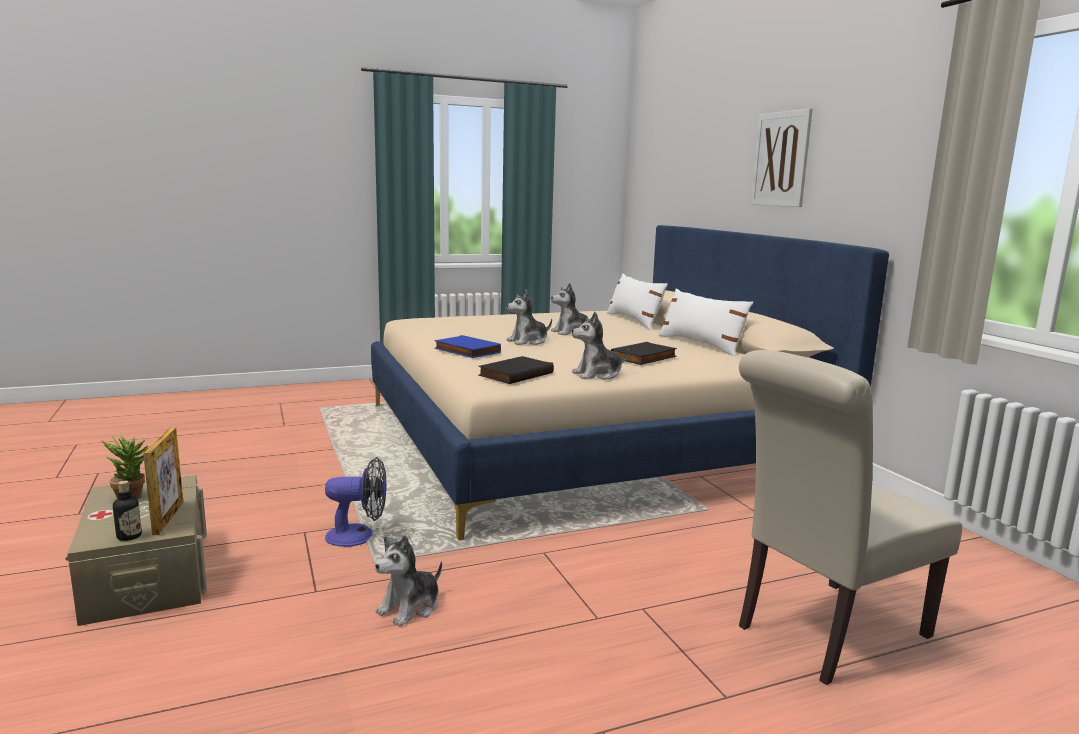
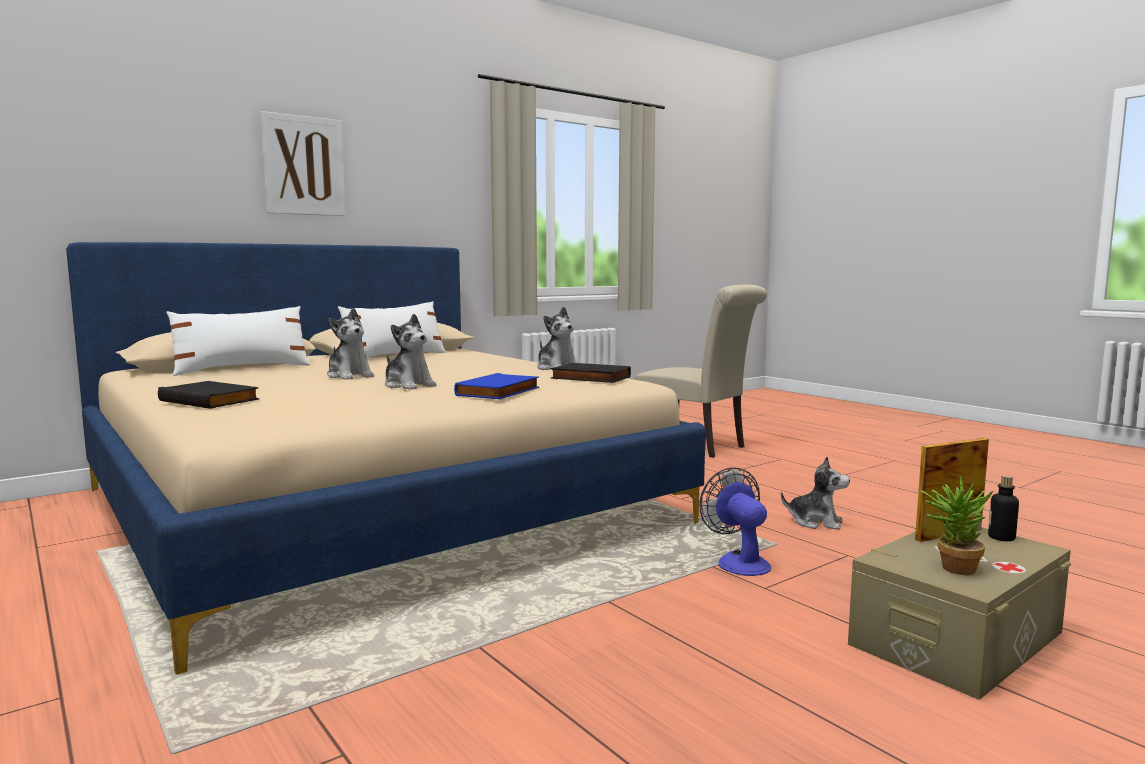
camera: 105 degrees left, 5 degrees down
black book [611,342,677,365] -> black book moved to [158,381,259,409]

